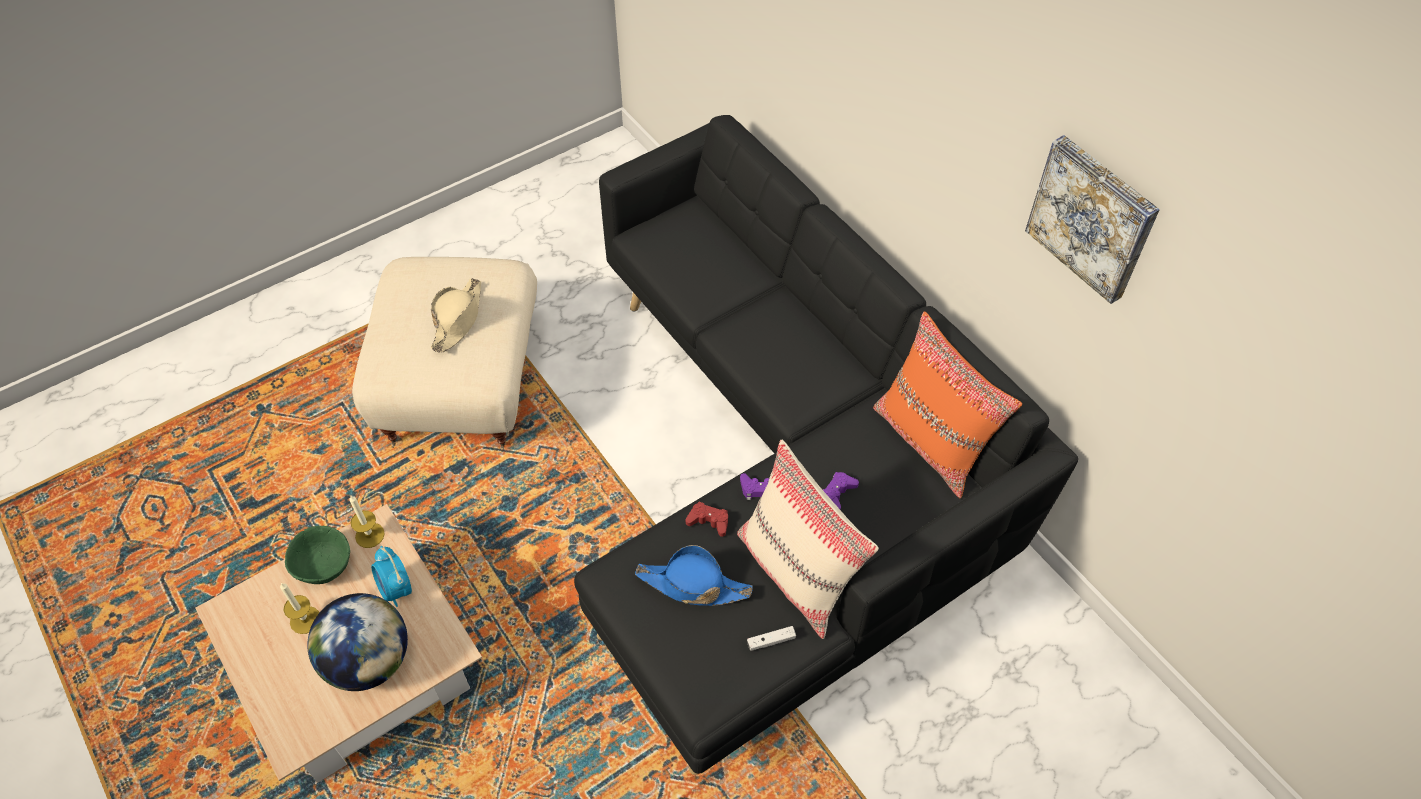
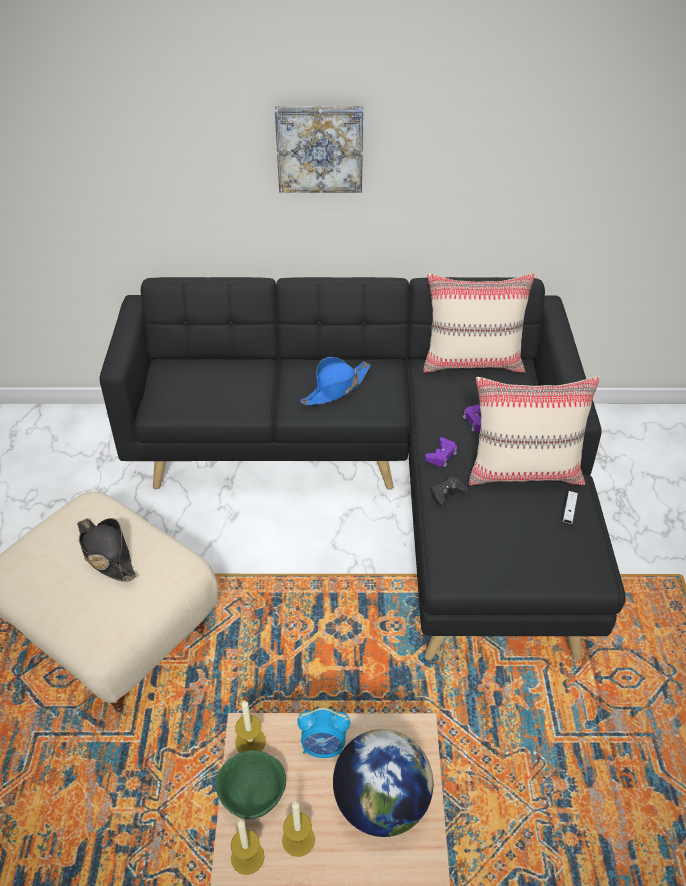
camera: 55 degrees left, 10 degrees down
beige hat [431,278,481,353] -> black hat [77,518,136,582]
blue hat [635,545,753,606] -> blue hat moved to [300,357,371,405]
red game controller [686,502,728,537] -> black game controller [431,477,468,507]
orange pillow [873,311,1022,498] -> beige pillow [423,273,535,373]
picture [1025,135,1160,304] -> picture moved to [275,106,363,193]
none -> candle [230,820,264,875]

